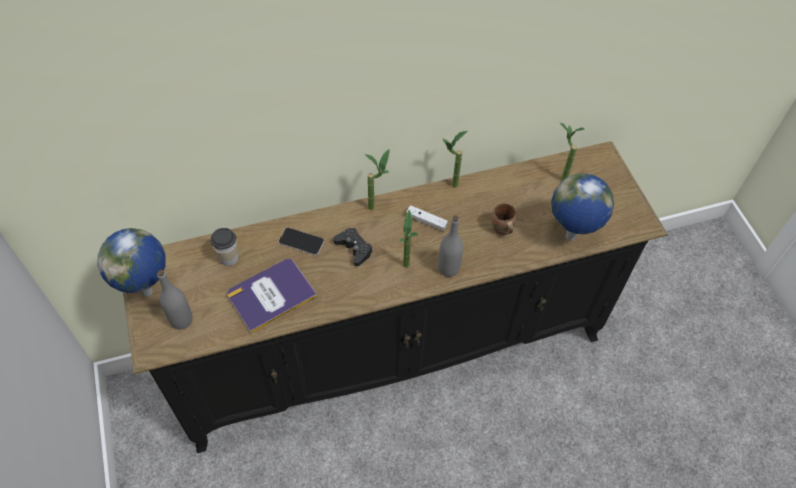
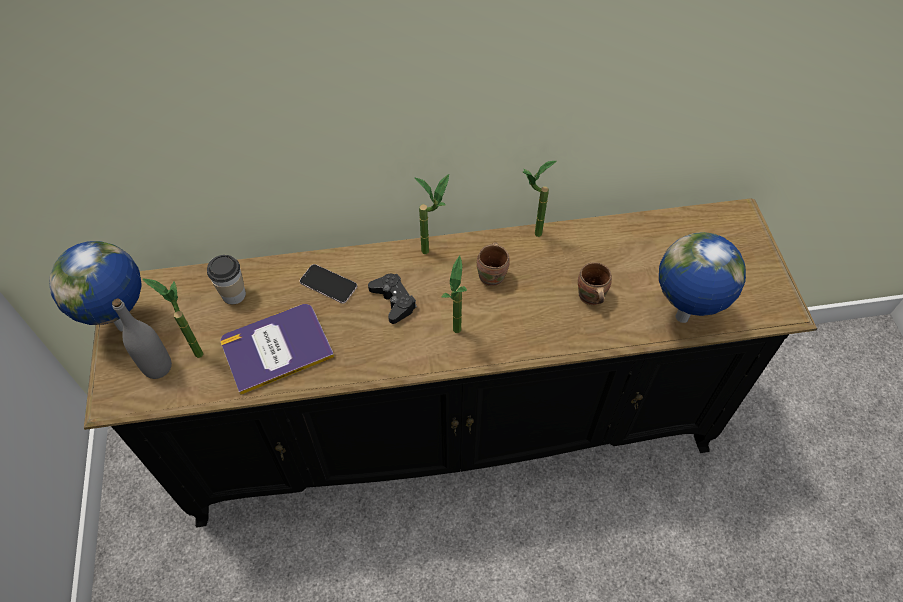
camera: 10 degrees right, 0 degrees up
white game controller [406,205,448,231] -> brown mug [477,242,510,286]
grey bottle [438,216,463,277] -> none
potted plant [560,123,585,181] -> potted plant moved to [142,278,204,358]

